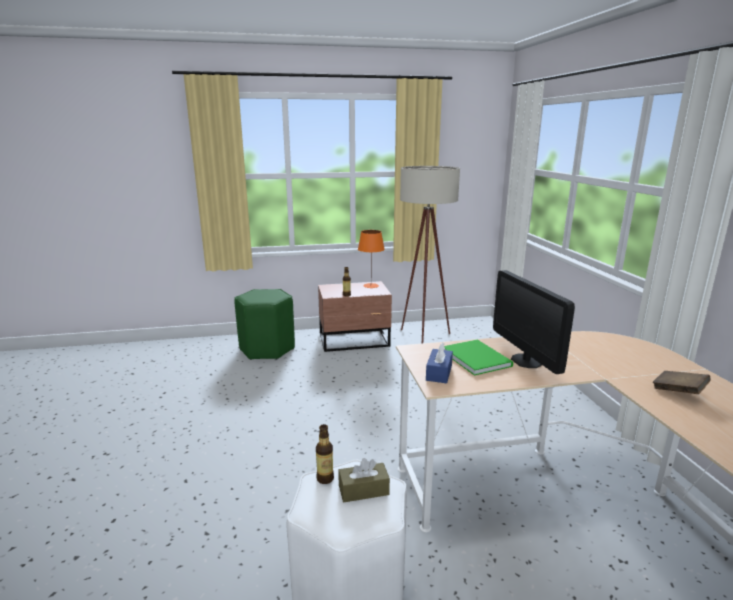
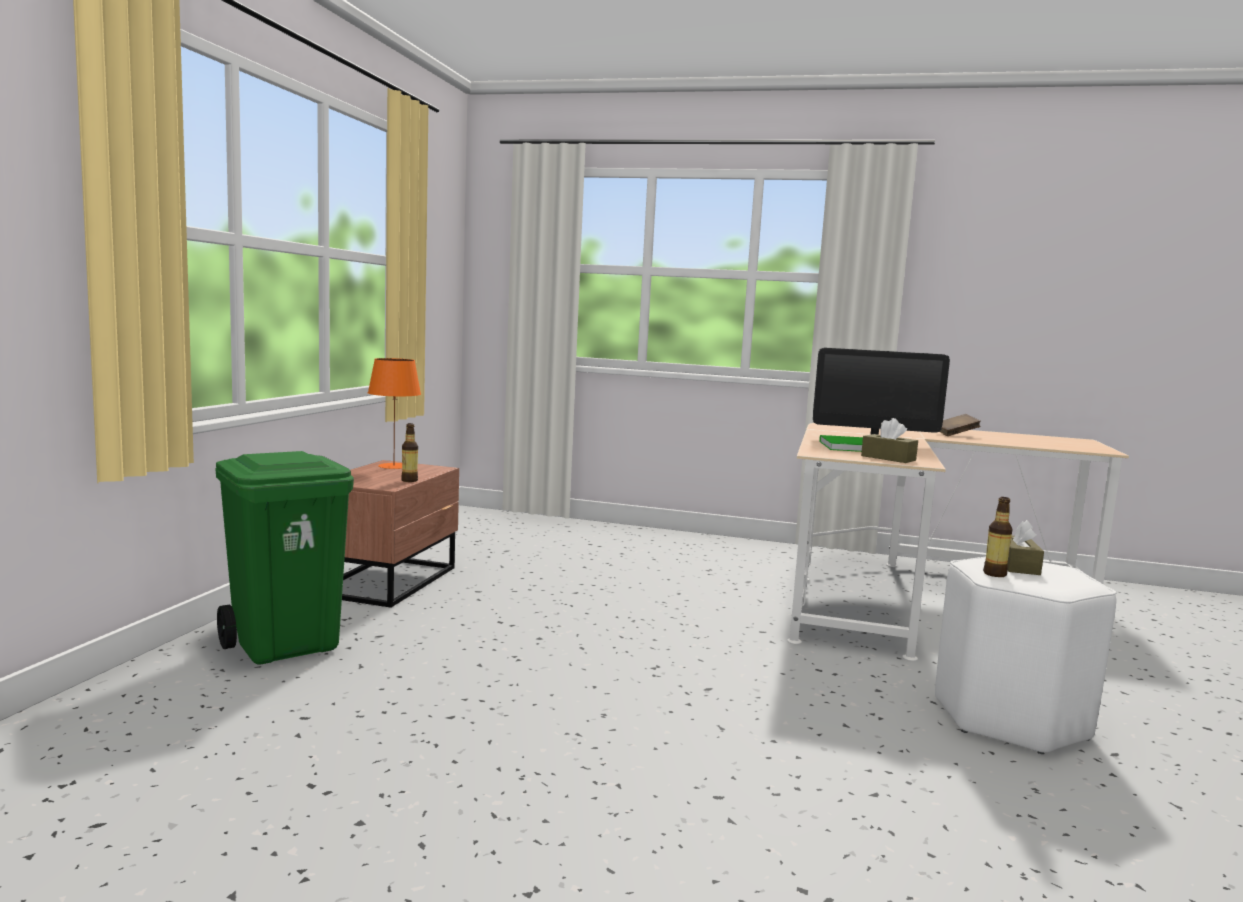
camera: 65 degrees left, 10 degrees down
green stool [234,289,295,360] -> green trash can [215,451,354,665]
beige floor lamp [400,166,460,344] -> none
blue tissue box [426,342,453,383] -> brown tissue box [861,418,918,463]

